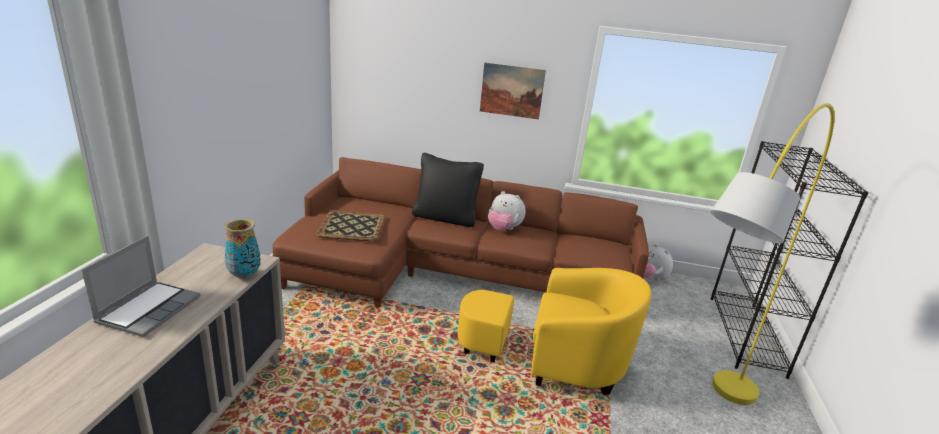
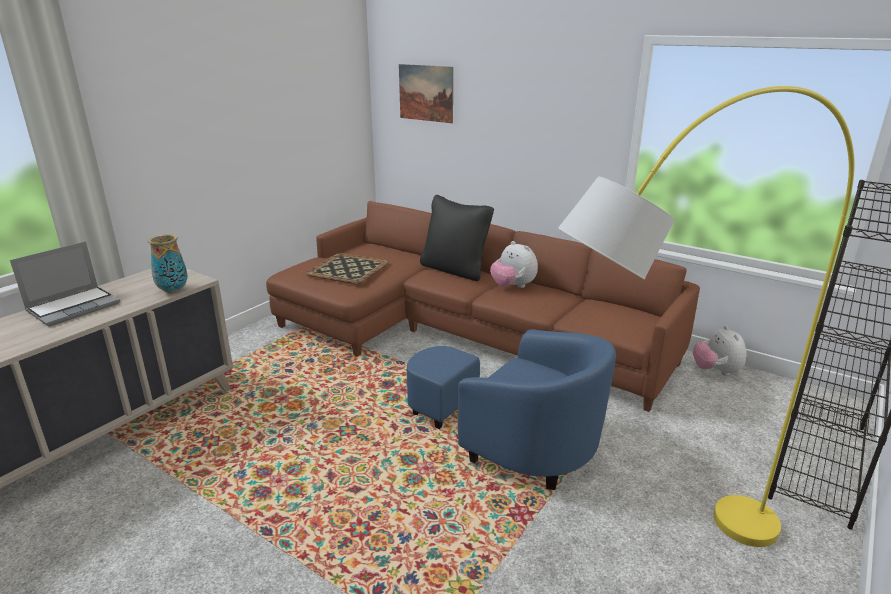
camera: 25 degrees right, 0 degrees up
yellow armchair [458,268,651,395] -> blue armchair [407,329,616,490]
picture [480,63,546,120] -> picture moved to [399,64,453,123]

